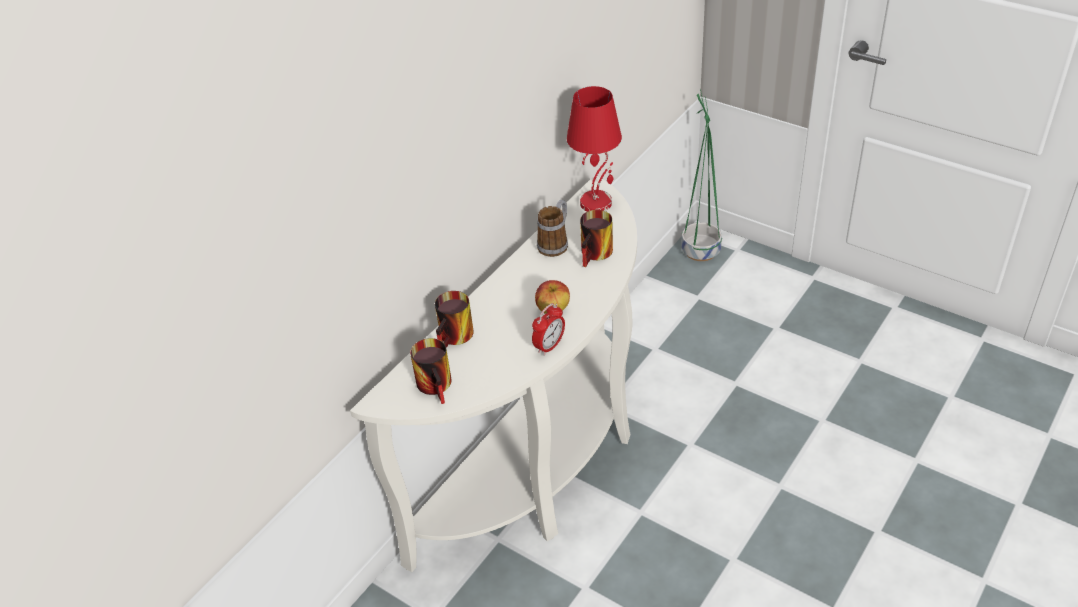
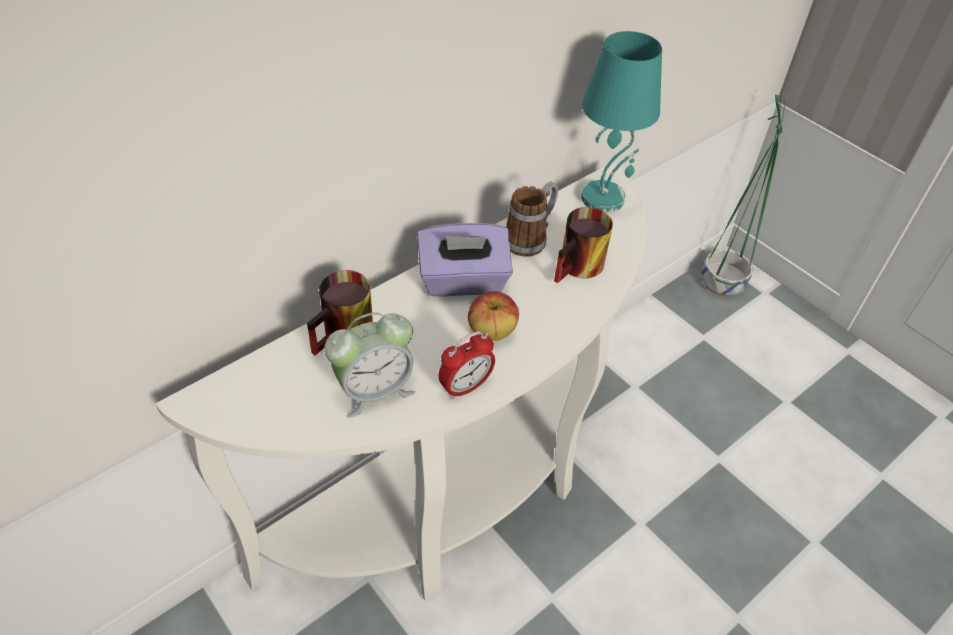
camera: 10 degrees right, 5 degrees up
mug [410,338,452,404] -> none
red table lamp [567,86,622,212] -> turquoise table lamp [581,31,662,213]
none -> alarm clock [324,312,415,418]
none -> purple tissue box [417,223,513,297]

